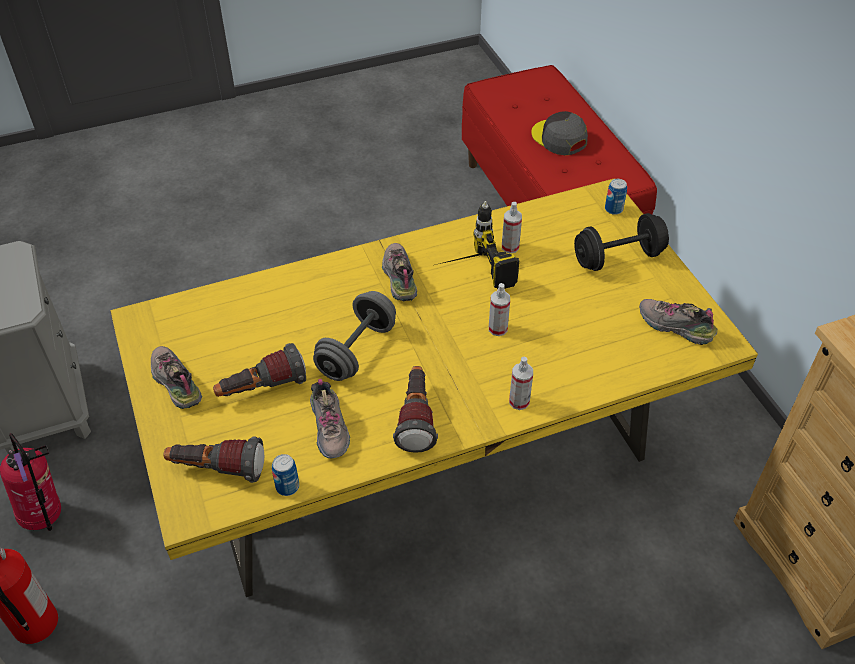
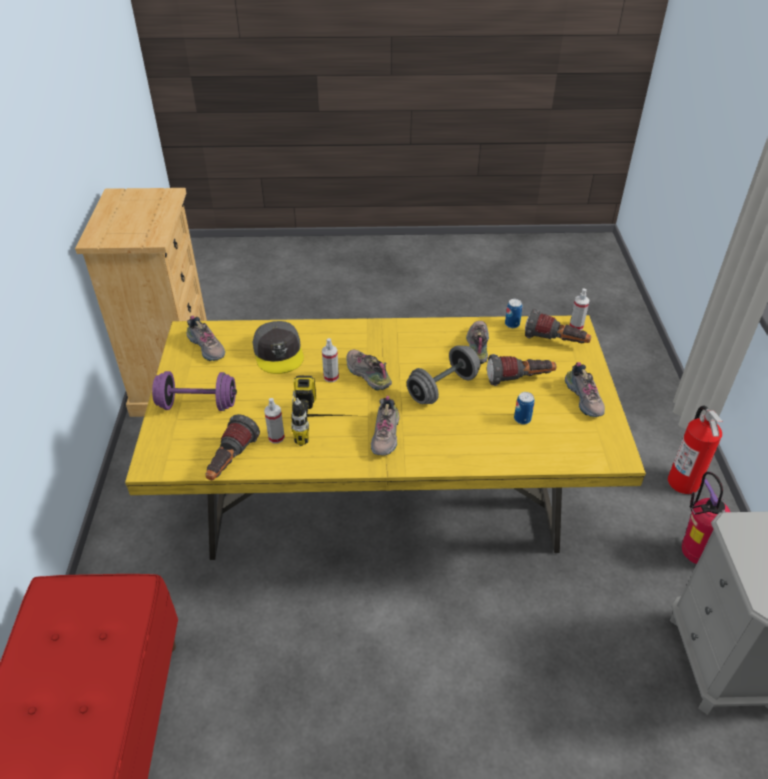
camera: 160 degrees left, 5 degrees down
flashlight [393,366,438,453] -> flashlight moved to [205,414,260,480]
spray bottle [509,357,533,410] -> spray bottle moved to [570,288,590,330]
grey cap [531,111,588,155] -> grey cap moved to [253,321,304,374]
black dumbbell [574,213,669,271] -> purple dumbbell [152,371,237,411]
can [605,179,627,215] -> can moved to [514,392,535,424]
none -> shoe [346,350,392,390]

